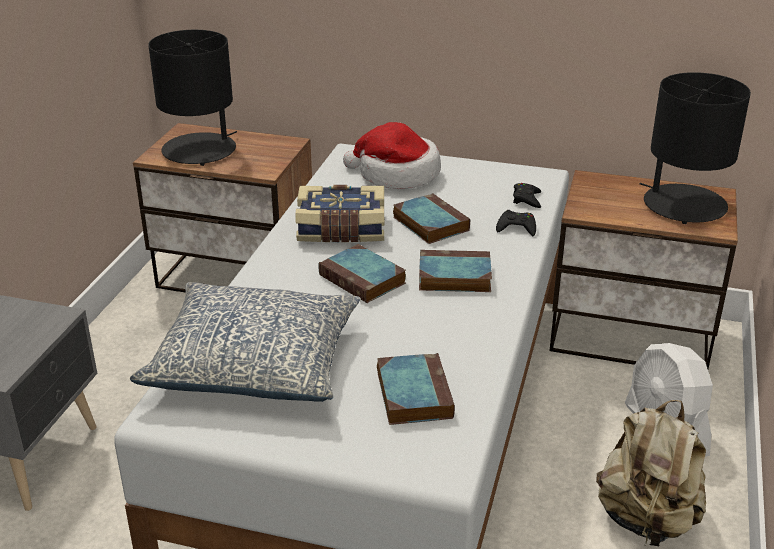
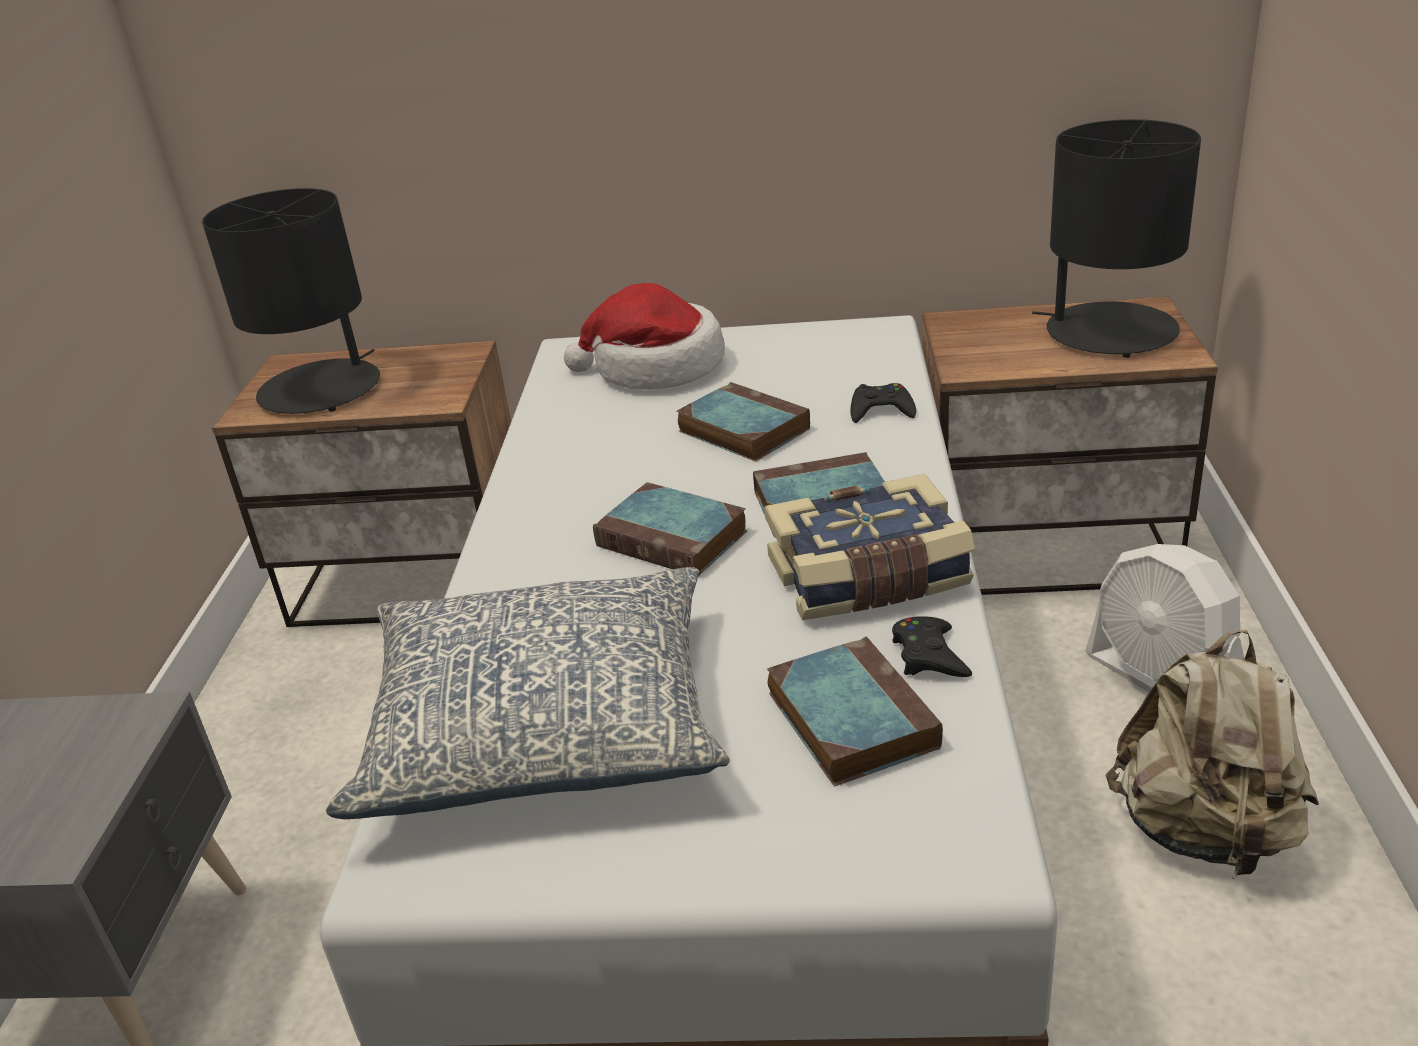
camera: 10 degrees left, 0 degrees up
book [295,185,384,242] -> book moved to [764,474,975,620]
black game controller [513,183,541,208] -> black game controller moved to [892,617,972,677]

